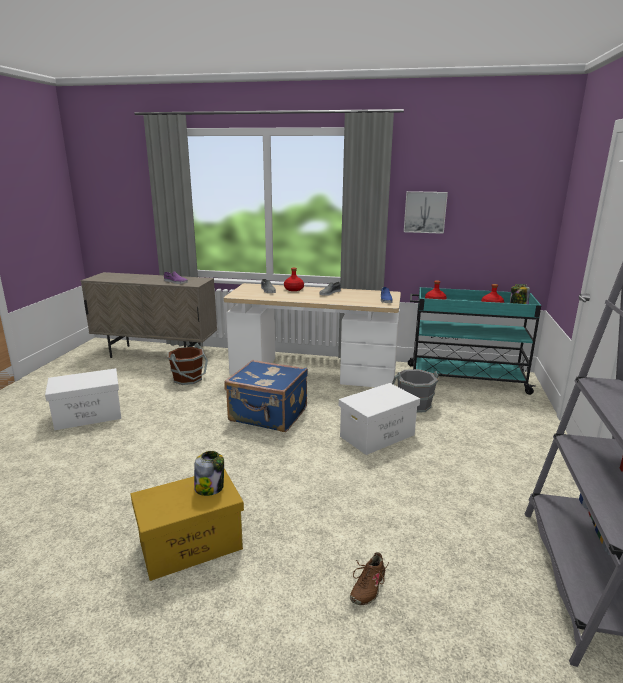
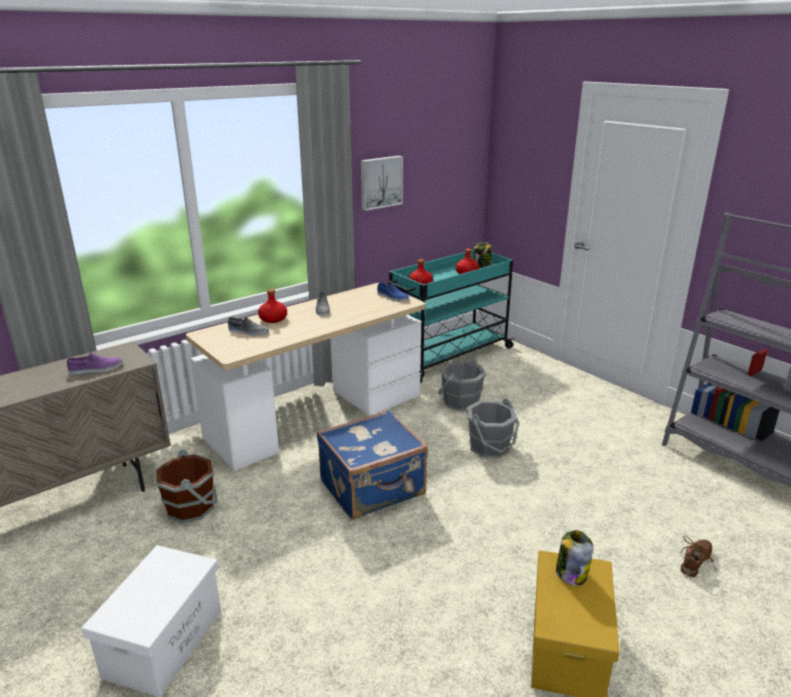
camera: 50 degrees left, 5 degrees up
white storage box [339,383,420,455] -> grey bucket [466,398,519,457]
brown shoe [350,552,388,605] -> brown shoe turned 120 degrees counterclockwise [680,536,714,577]

